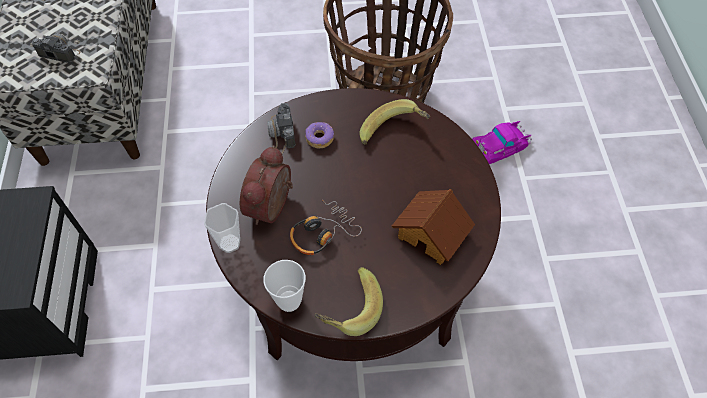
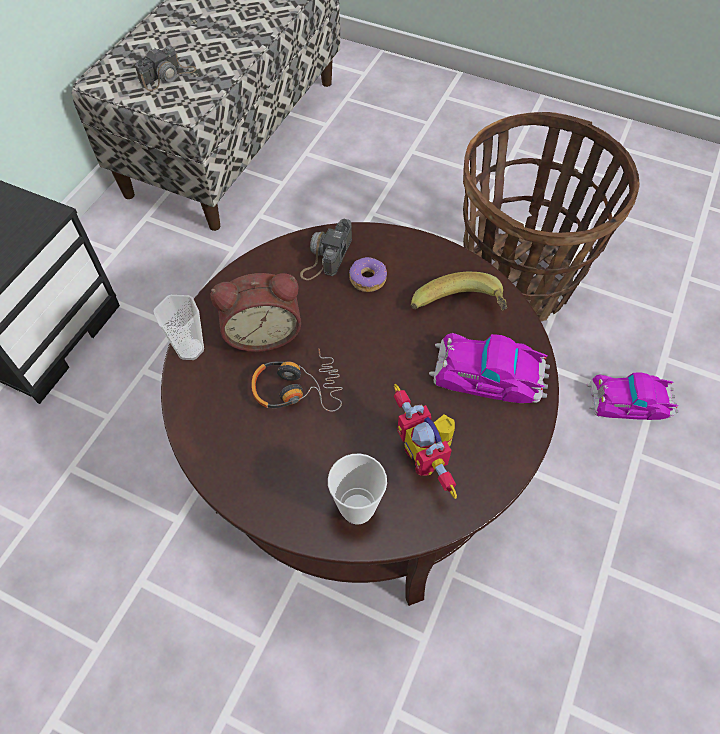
camera: 30 degrees right, 0 degrees up
camera [31,33,80,63] -> camera turned 90 degrees clockwise [135,46,196,91]
alarm clock [240,145,293,225] -> alarm clock turned 150 degrees counterclockwise [210,273,301,352]
cup [263,260,306,312] -> cup moved to [328,453,387,524]
banana [315,267,383,336] -> none
toy house [392,189,475,265] -> toy robot [394,384,457,499]
none -> toy car [429,333,550,403]

